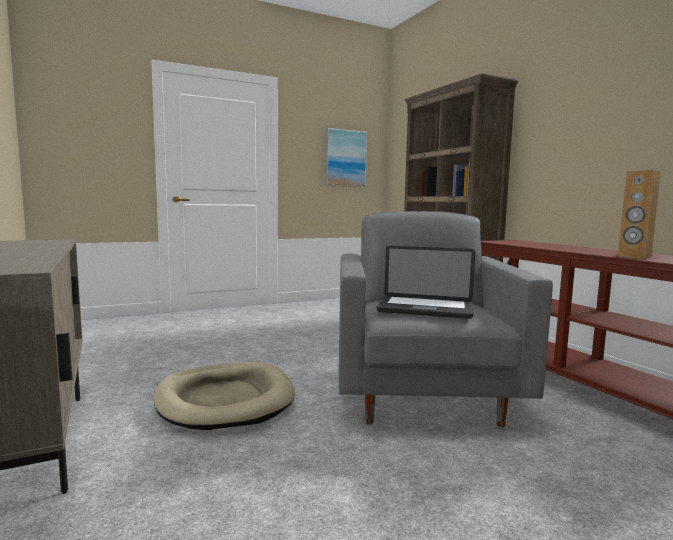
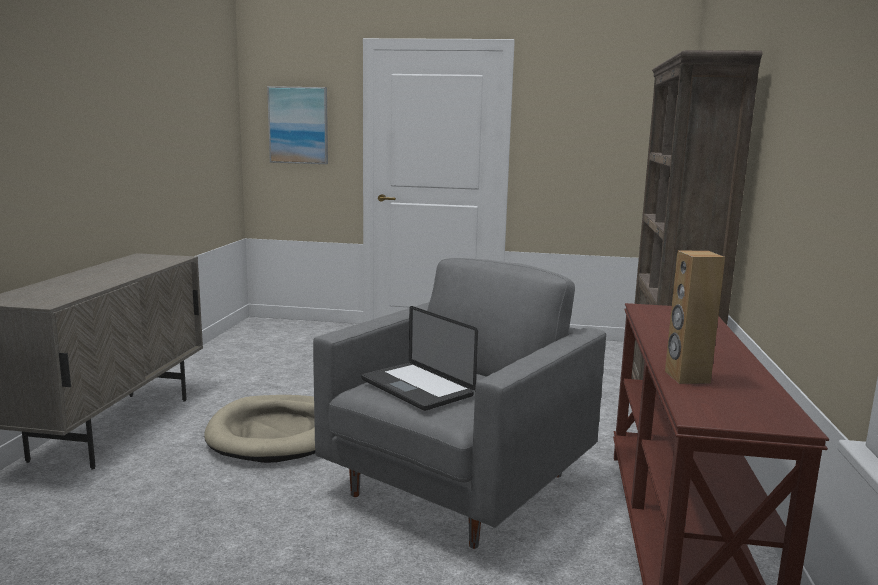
camera: 35 degrees right, 5 degrees up
picture [325,128,367,187] -> picture moved to [267,86,328,164]

